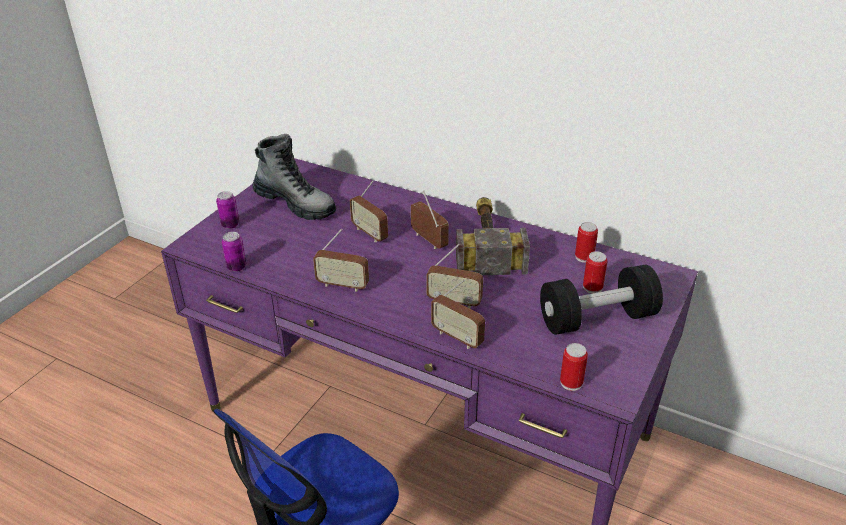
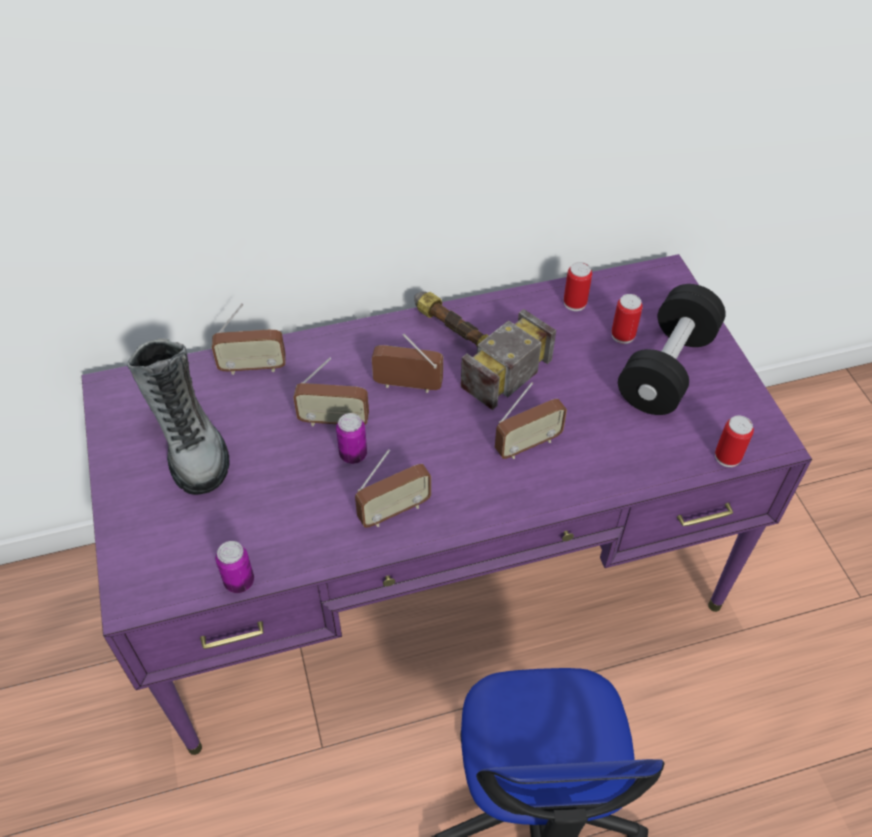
camera: 45 degrees left, 15 degrees up
can [216,191,239,229] -> can moved to [336,413,367,464]
boot [253,134,336,220] -> boot turned 75 degrees clockwise [127,338,229,495]
radio [431,279,485,349] -> radio moved to [212,303,286,375]

